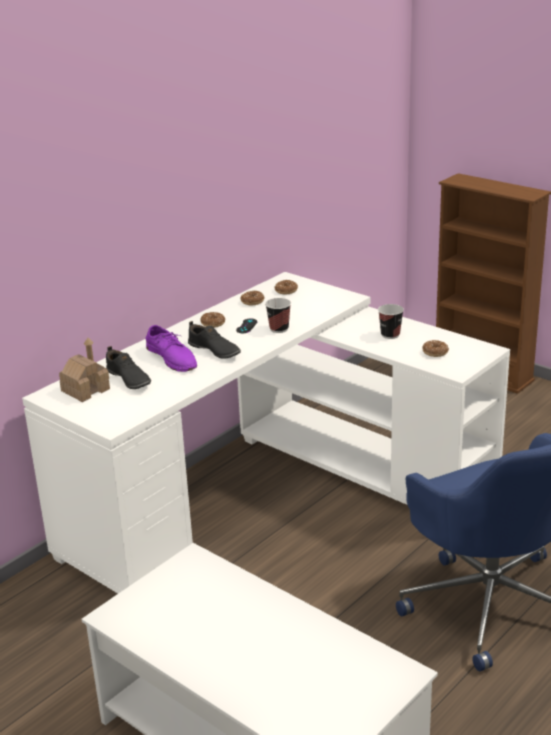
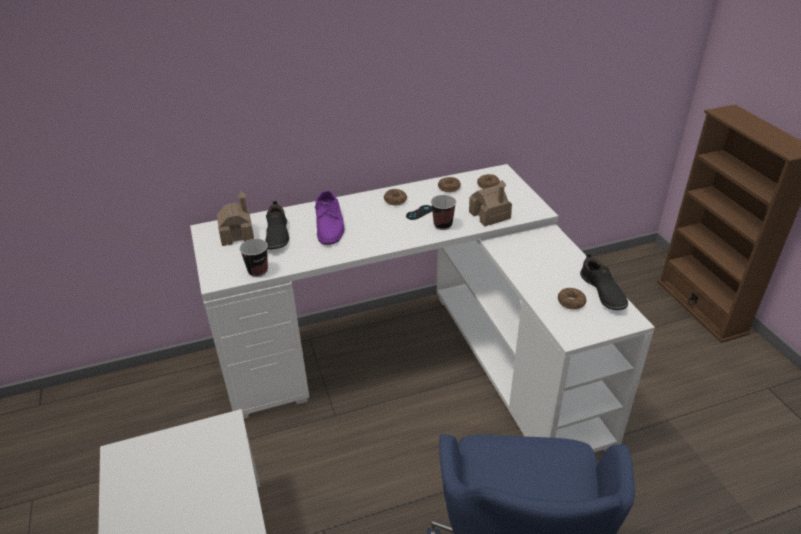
camera: 30 degrees right, 10 degrees up
black shoe [188,321,241,359] -> black shoe moved to [580,253,628,310]
cup [378,304,404,339] -> cup moved to [239,239,268,277]
none -> toy house [469,180,512,226]

